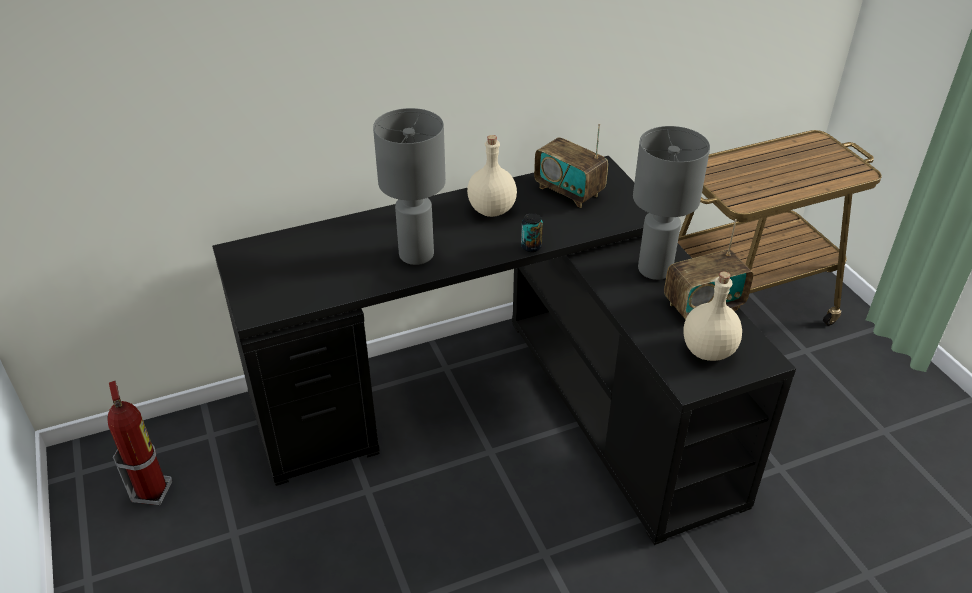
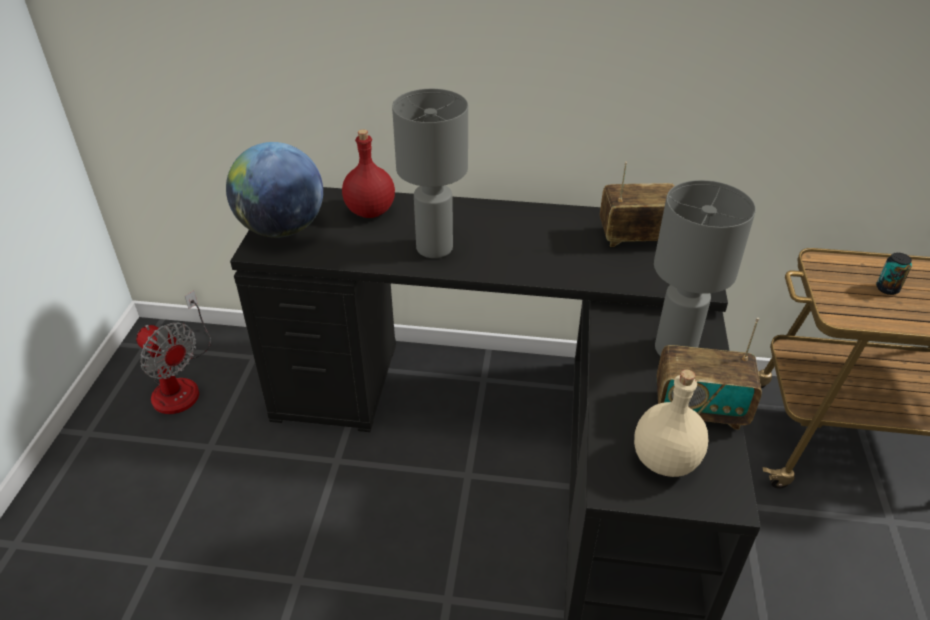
camera: 30 degrees right, 0 degrees up
fire extinguisher [107,381,172,505] -> fan [136,291,211,414]
beige bottle [467,135,517,217] -> none
can [521,213,543,252] -> can moved to [876,252,912,295]
radio [534,123,608,208] -> radio turned 105 degrees clockwise [600,162,675,247]
none -> globe [226,142,323,238]
none -> red bottle [342,129,395,218]

